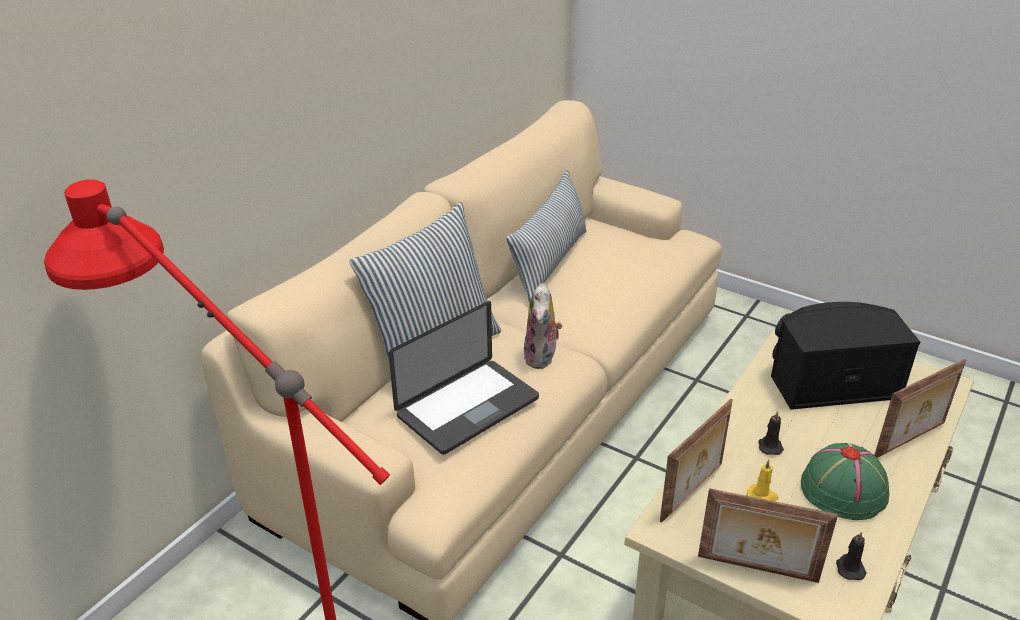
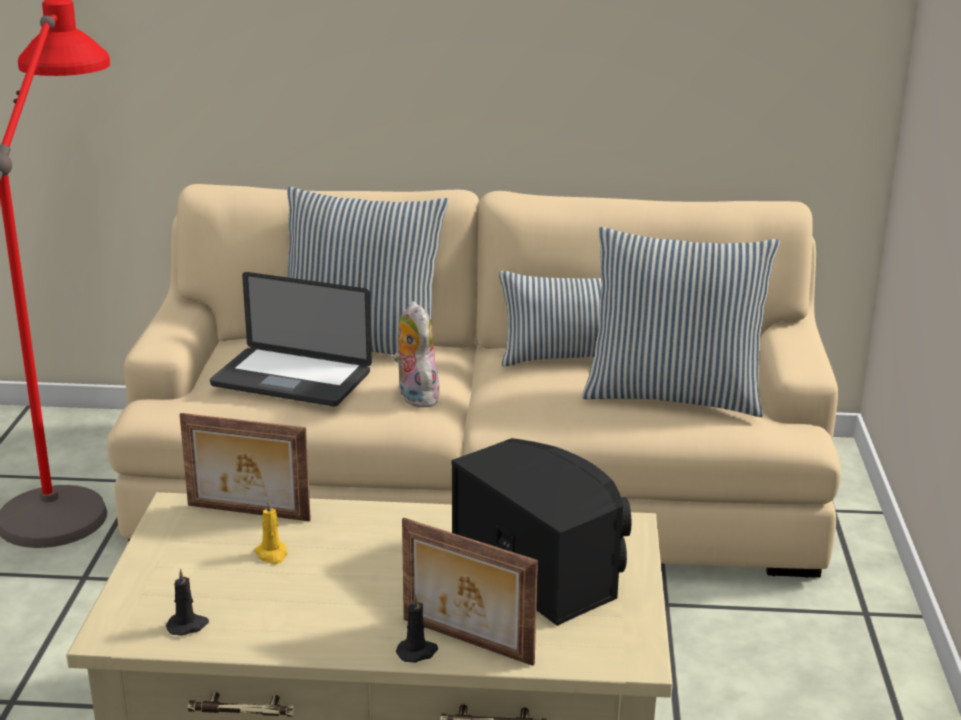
camera: 60 degrees right, 10 degrees down
plush toy [524,283,563,369] -> plush toy turned 90 degrees clockwise [393,301,440,407]
picture frame [698,488,838,583] -> none
black candle [758,411,784,455] -> black candle moved to [396,594,438,663]
green hat [801,443,890,520] -> none
none -> pillow [582,227,780,417]

